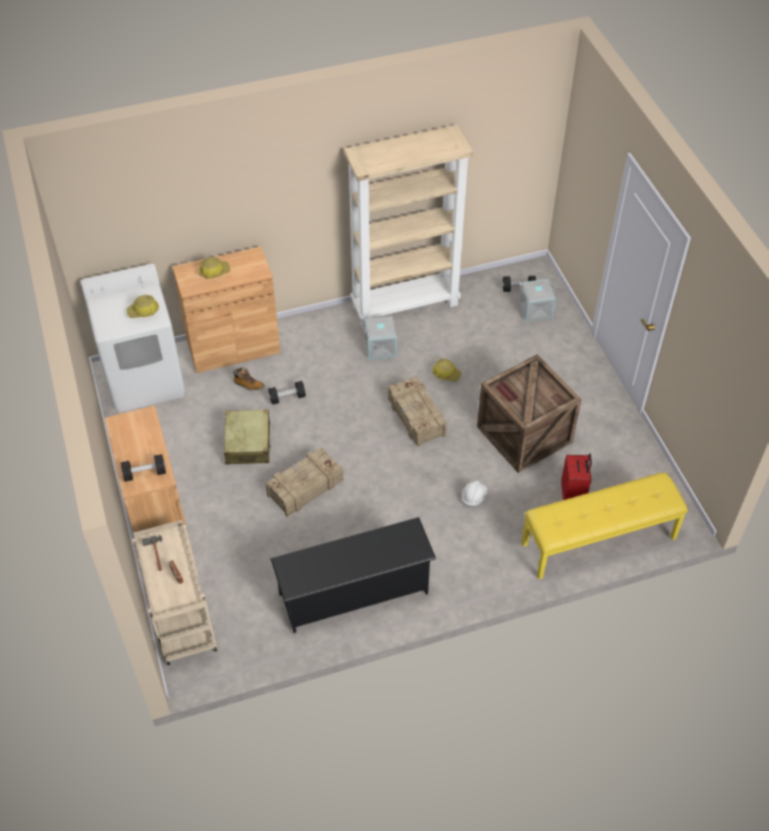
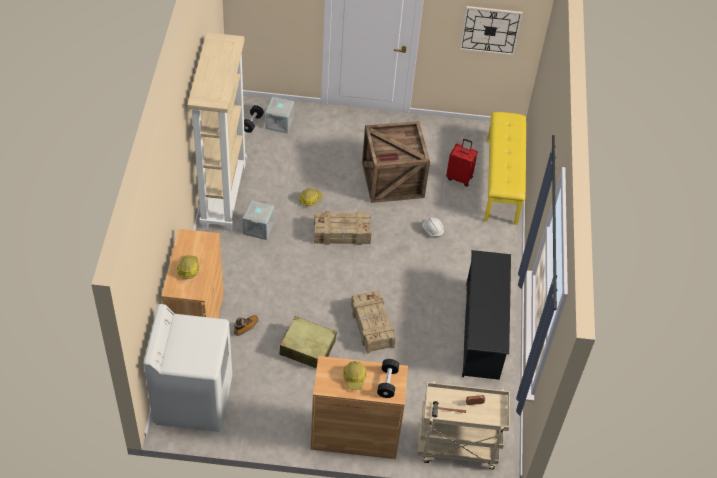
camera: 70 degrees left, 0 degrees up
hard hat [126,295,159,318] -> hard hat moved to [343,361,367,390]
black dumbbell [268,381,306,405] -> none
none -> wall clock [459,6,523,56]

